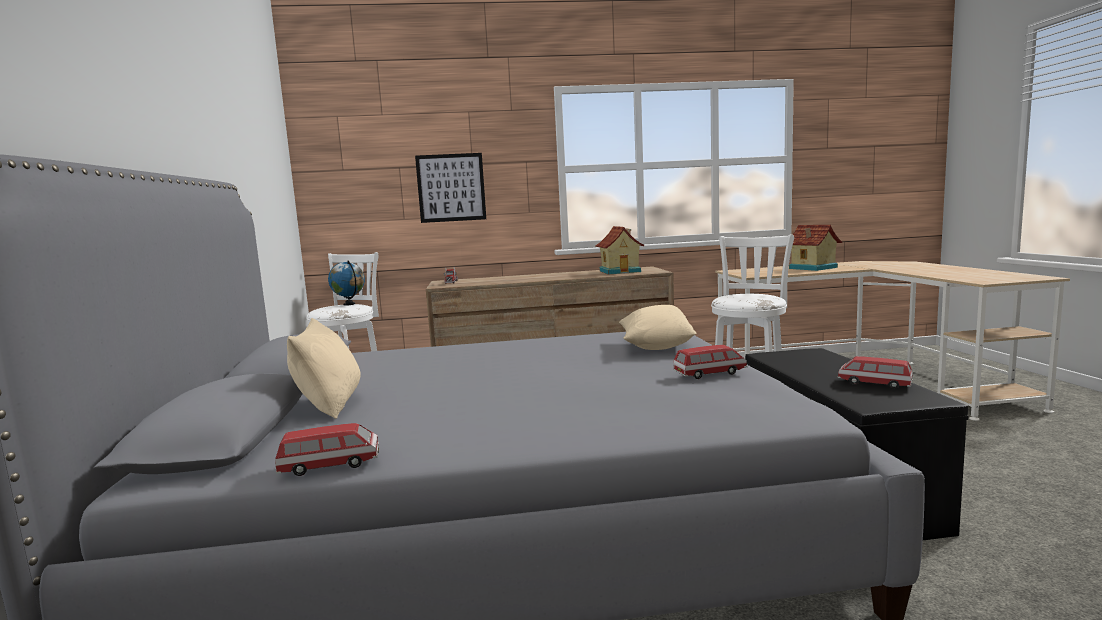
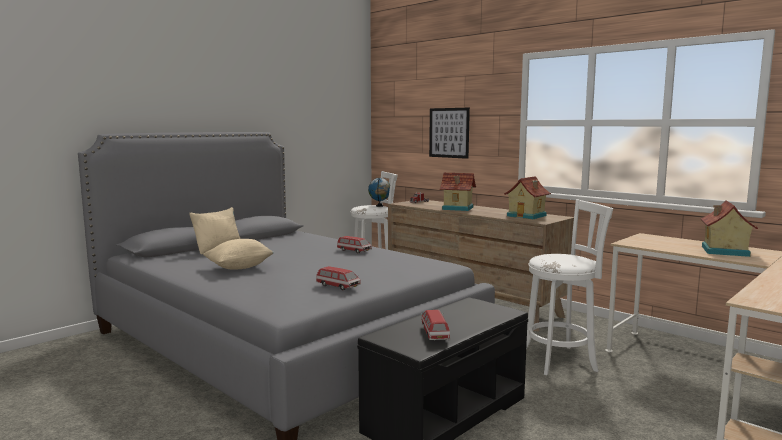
camera: 50 degrees right, 0 degrees up
toy car [275,423,379,476] -> toy car moved to [337,236,372,254]
beige pillow [619,305,697,350] -> beige pillow moved to [203,239,274,270]
none -> toy house [440,173,476,211]

